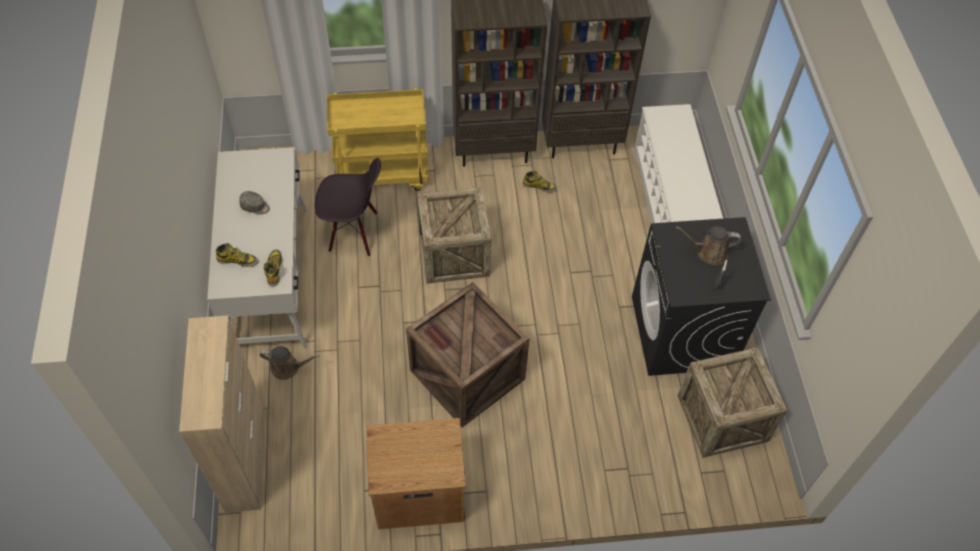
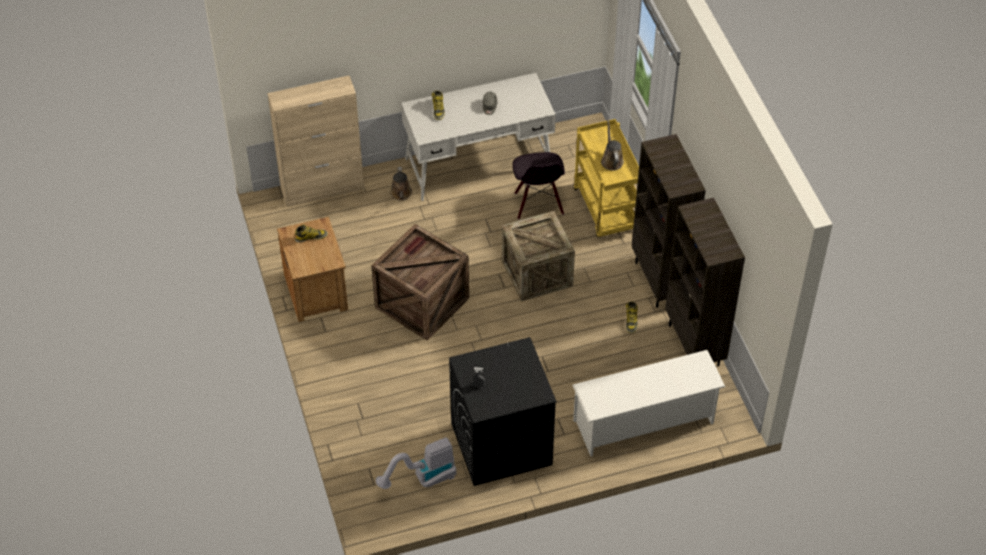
camera: 80 degrees right, 5 degrees down
boot [264,250,282,286] -> boot moved to [295,224,328,243]
brown watering can [676,226,741,265] -> brown watering can moved to [601,118,624,171]
crate [677,347,788,458] -> vacuum cleaner [376,437,456,489]

